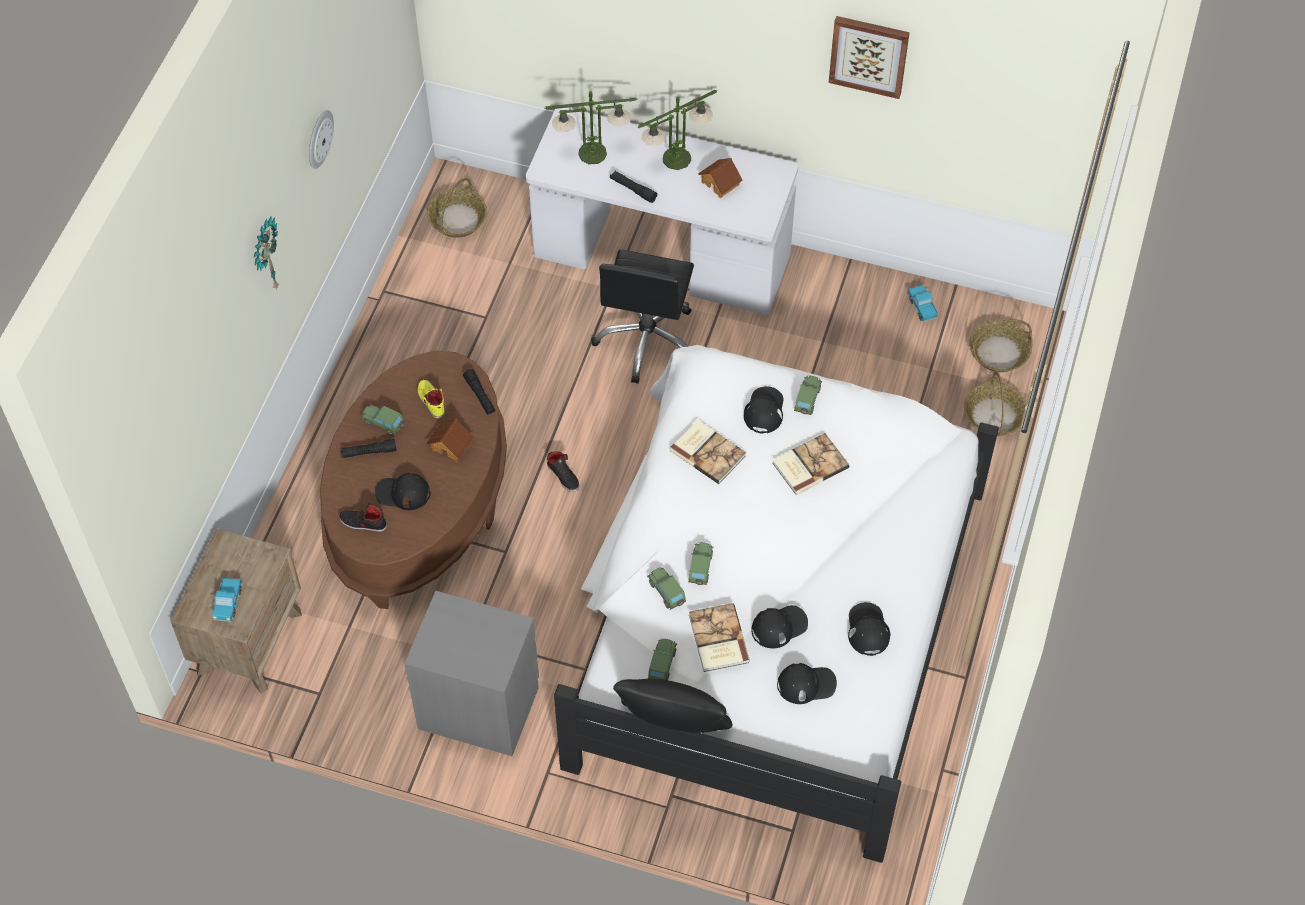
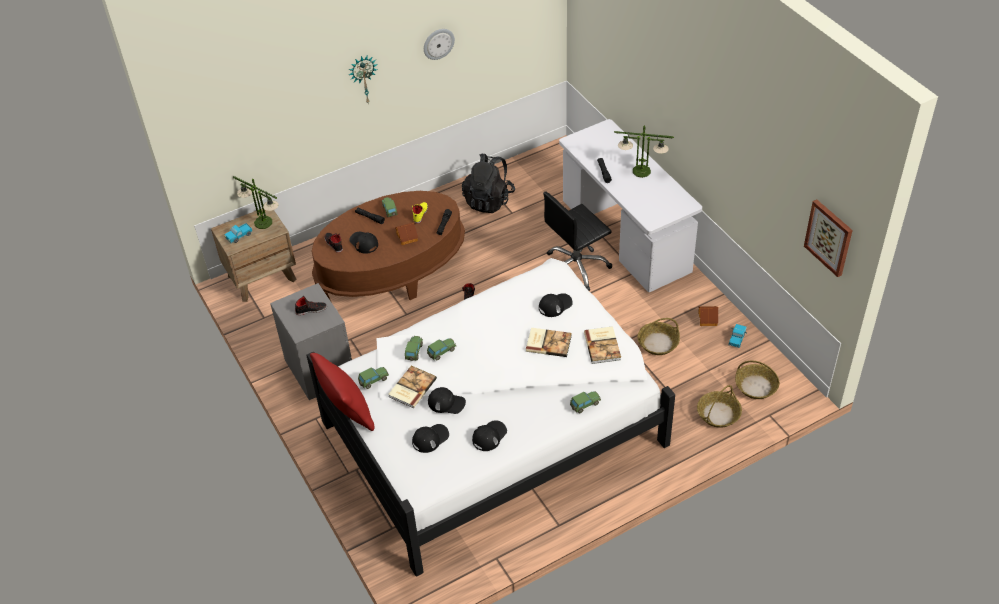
camera: 45 degrees right, 10 degrees down
basket [427,178,487,238] -> basket moved to [638,318,680,355]
table lamp [545,91,637,164] -> table lamp moved to [233,176,278,229]
black pillow [613,679,732,733] -> red pillow [310,353,374,431]
book [670,419,746,484] -> book moved to [584,326,621,364]
toy house [698,158,743,198] -> toy house moved to [698,306,719,326]
black cap [777,663,837,704] -> black cap turned 75 degrees counterclockwise [412,424,449,453]
toy car [794,376,822,415] -> toy car moved to [570,391,601,413]
picture [828,16,910,99] -> picture moved to [804,200,853,277]
none -> black shoe [295,296,327,315]
none -> black backpack [462,154,515,213]

